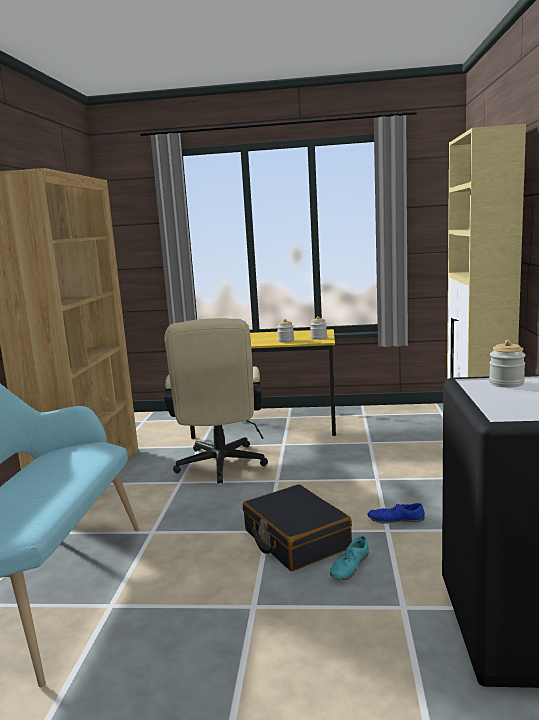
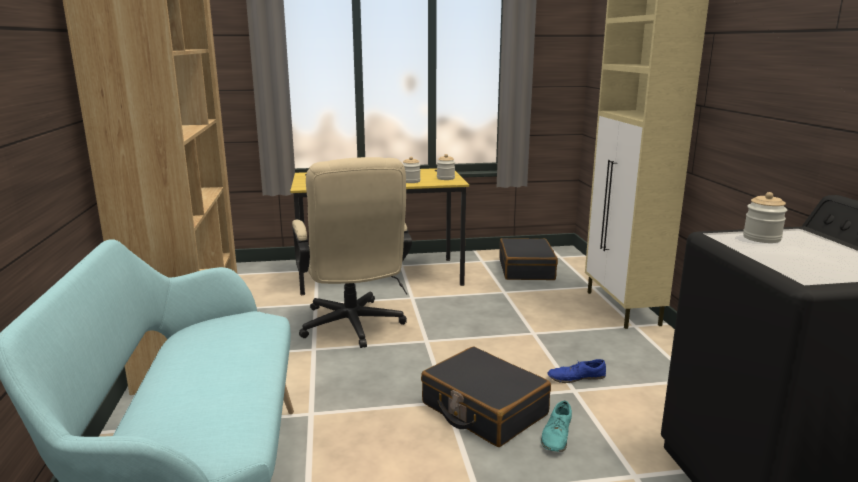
camera: 15 degrees left, 5 degrees up
none -> black suitcase [499,238,558,280]

